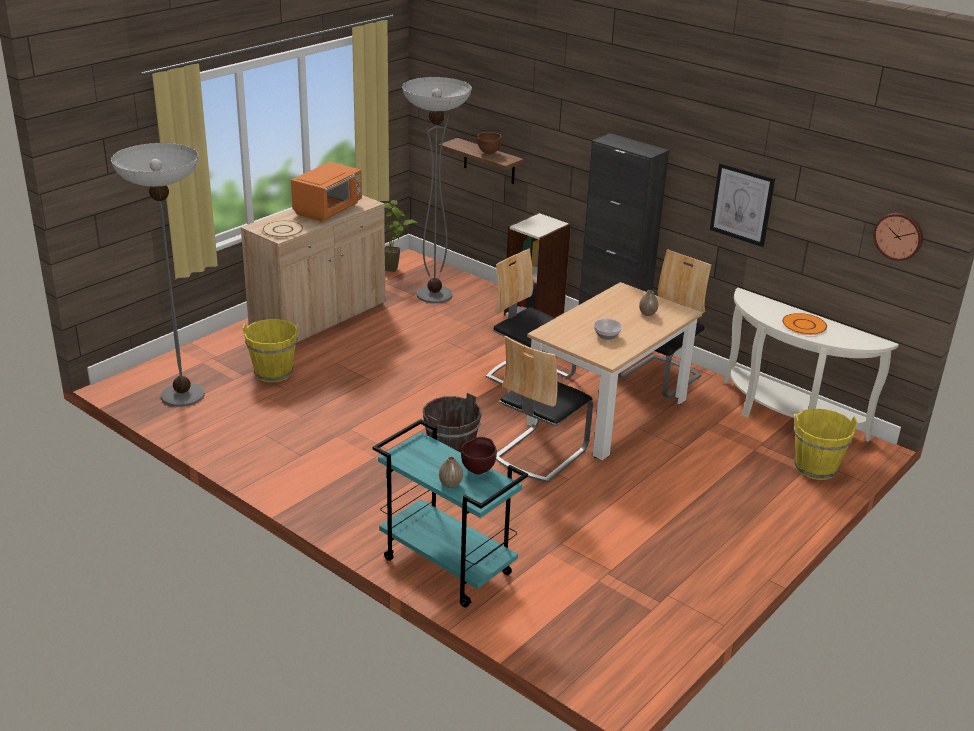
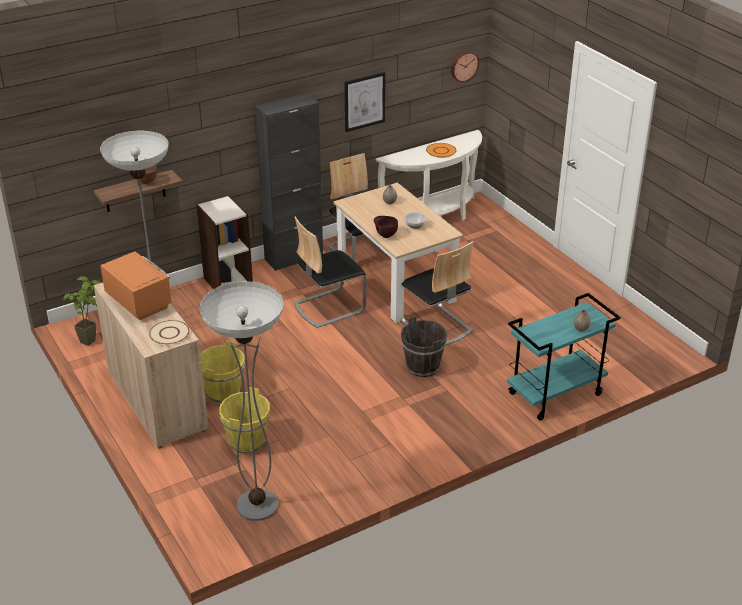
camera: 70 degrees left, 5 degrees up
brown bowl [461,437,497,474] -> brown bowl moved to [374,216,398,238]
yellow bucket [794,409,858,480] -> yellow bucket moved to [201,341,245,404]

